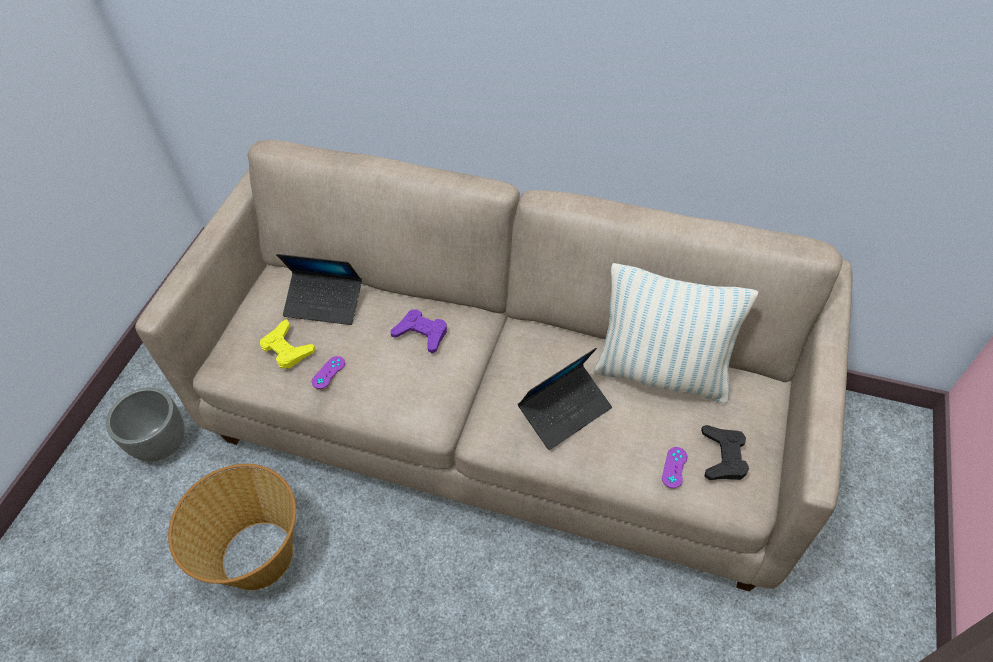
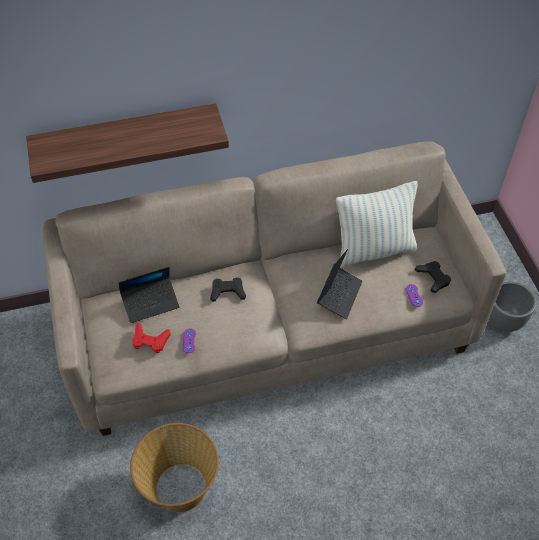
camera: 35 degrees left, 0 degrees up
grey planter [106,387,185,461] -> grey planter moved to [489,281,536,332]
yellow game controller [260,319,315,369] -> red game controller [132,323,171,353]
purple game controller [391,310,447,353] -> black game controller [210,277,246,302]
none -> shelf [26,103,229,183]

